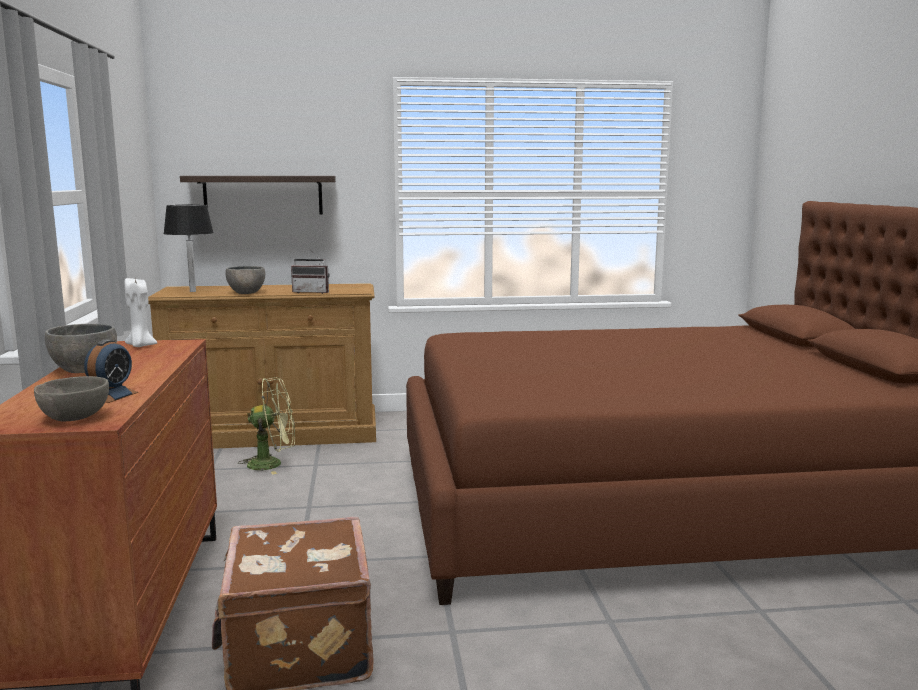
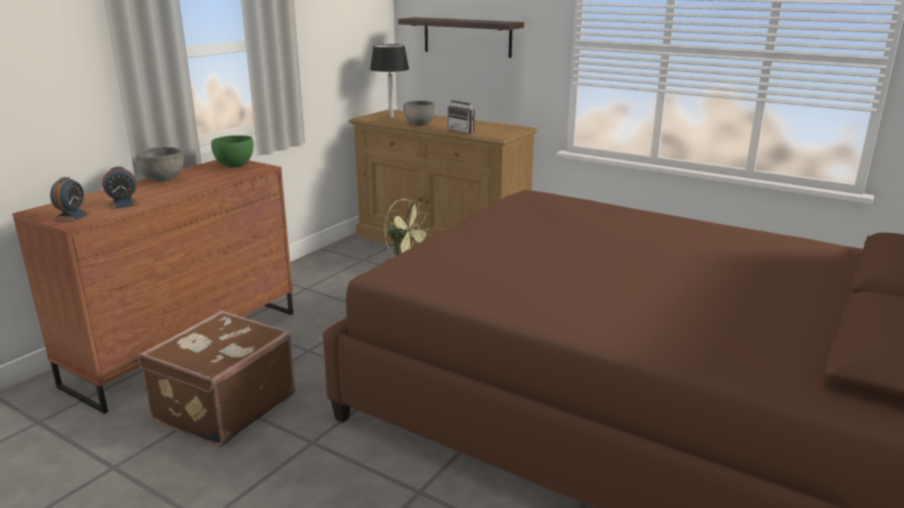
camera: 40 degrees right, 10 degrees up
grey bowl [34,376,109,421] -> alarm clock [50,177,91,222]
white candle [125,278,157,347] -> green bowl [211,135,253,167]

